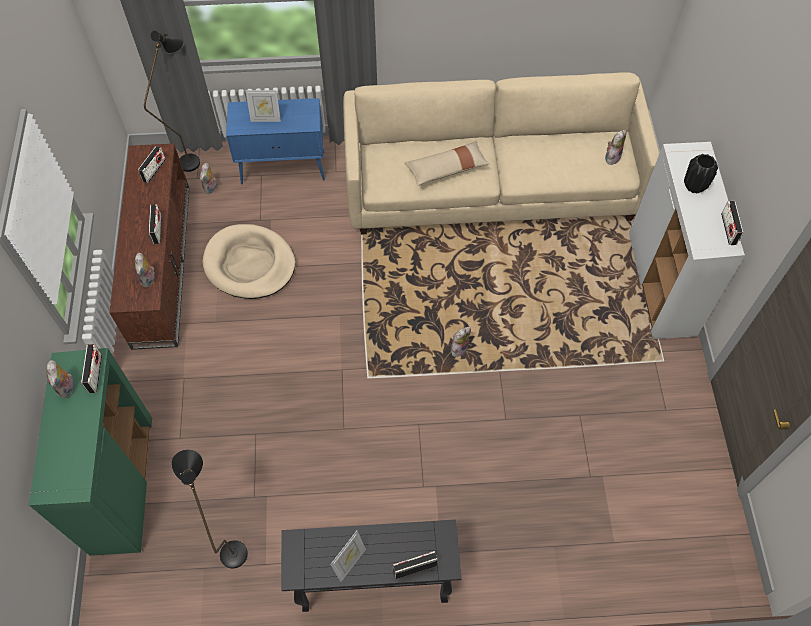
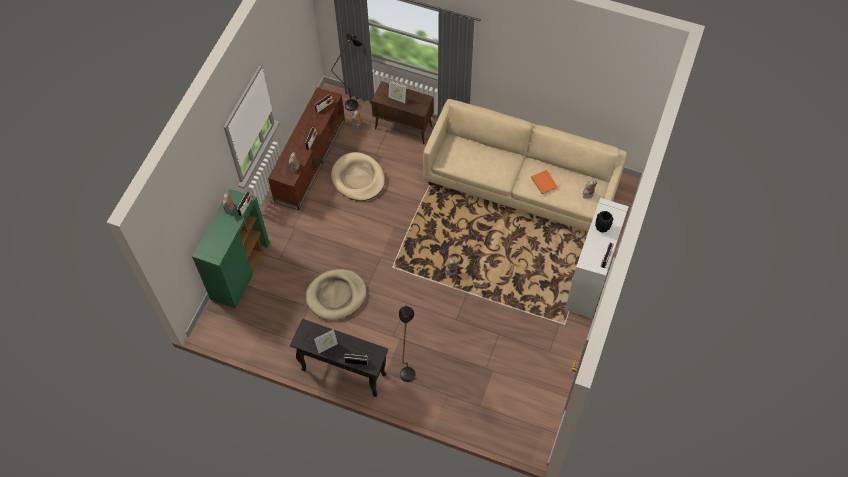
camera: 25 degrees right, 0 degrees up
black floor lamp [171,449,248,568] -> black floor lamp moved to [399,306,416,382]
blue cabinet [226,98,325,184] -> brown cabinet [371,81,434,144]
beige pillow [405,141,490,186] -> none
none -> beige dog bed [306,269,366,320]
none -> orange book [531,170,558,194]

